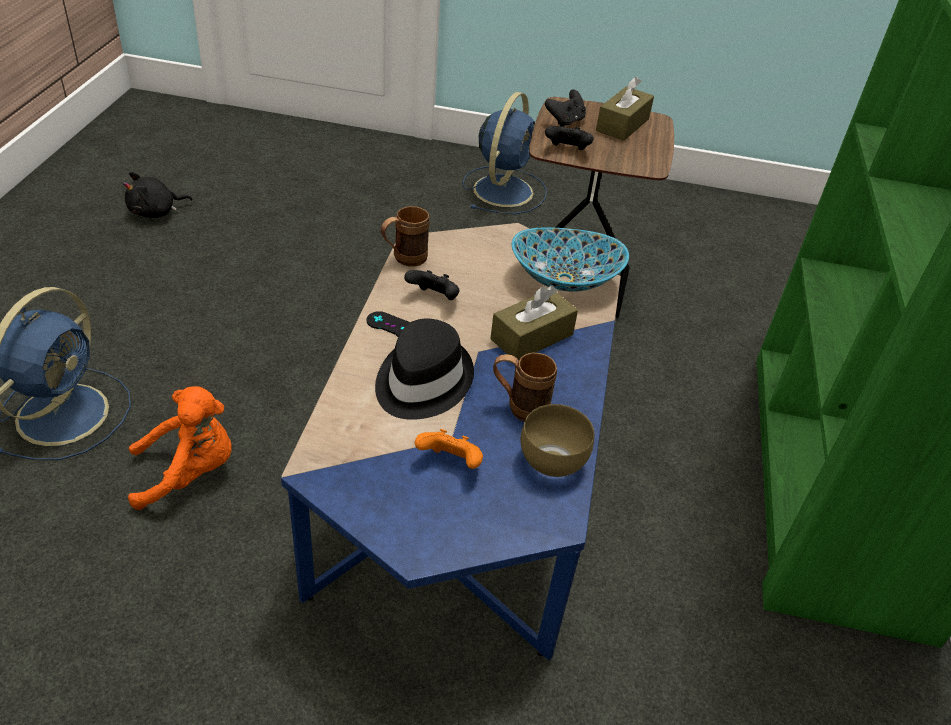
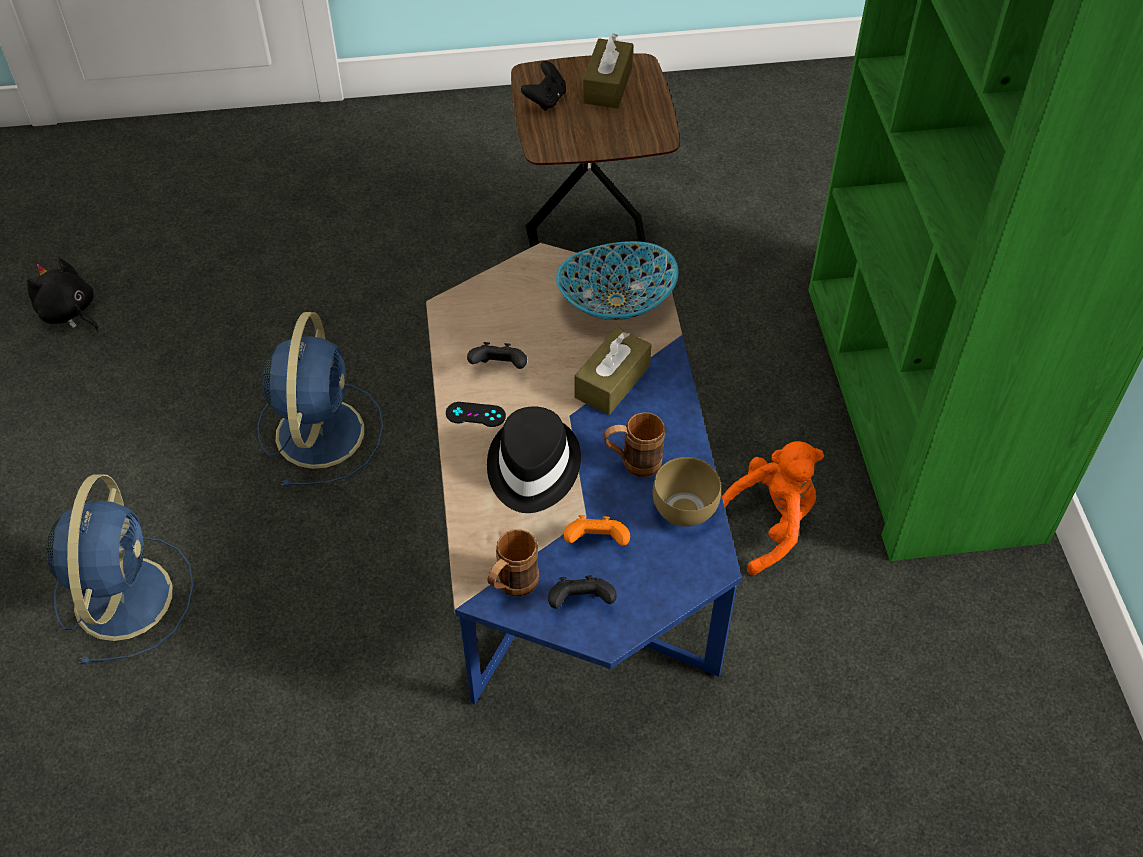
camera: 15 degrees left, 10 degrees up
black plush toy [123,172,192,218] -> black plush toy turned 90 degrees clockwise [27,258,99,331]
orange plush toy [128,386,232,510] -> orange plush toy moved to [722,441,824,575]
brown mug [381,206,430,267] -> brown mug moved to [487,529,539,597]
blue fan [463,92,547,214] -> blue fan moved to [257,312,383,487]
black game controller [545,126,594,150] -> black game controller moved to [548,575,617,609]

